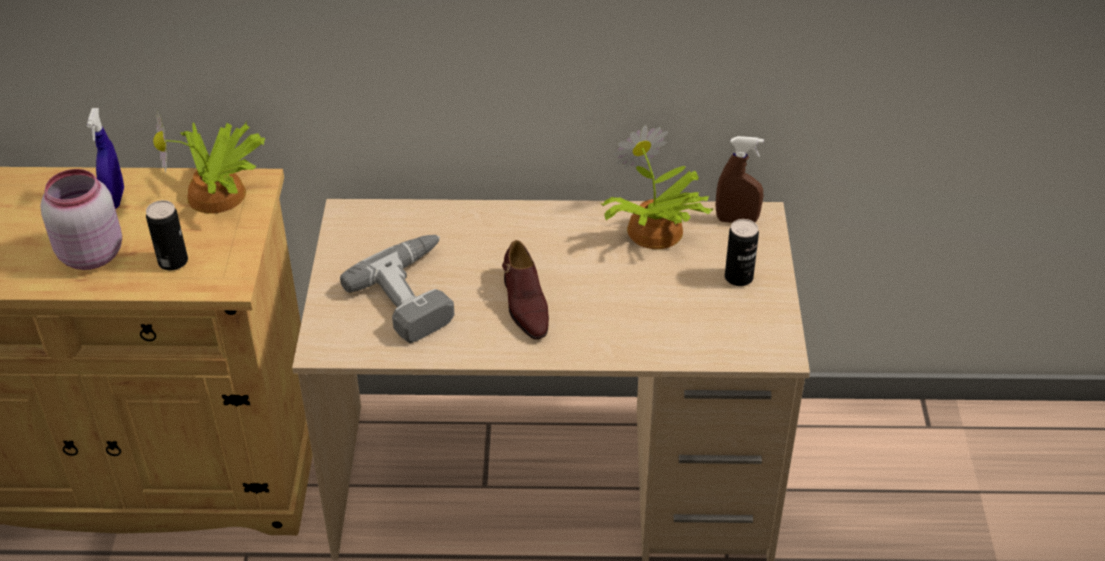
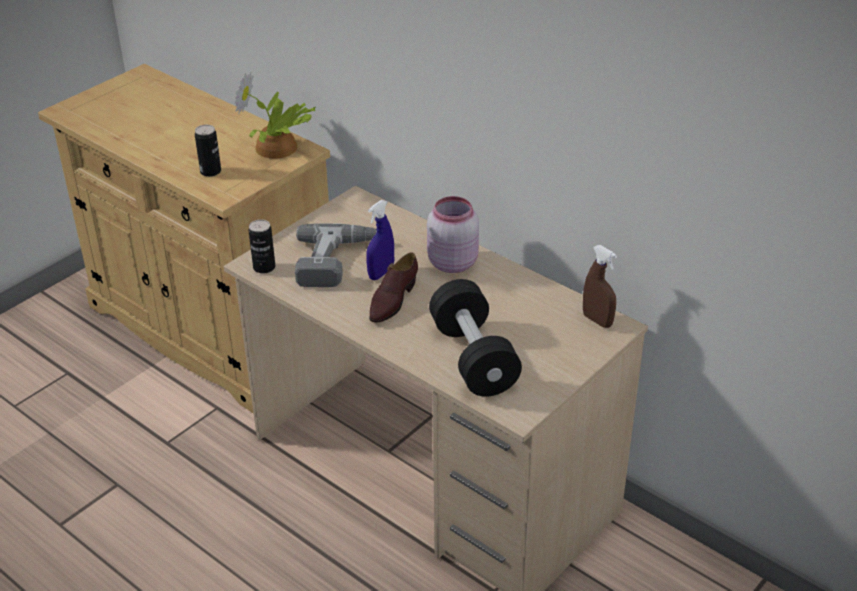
camera: 40 degrees right, 5 degrees down
pink jar [40,169,122,270] -> pink jar moved to [427,196,479,273]
blue spray bottle [87,108,124,209] -> blue spray bottle moved to [366,200,394,280]
potted plant [600,125,714,249] -> none
can [725,219,759,286] -> can moved to [249,219,275,274]
none -> black dumbbell [429,279,522,397]

